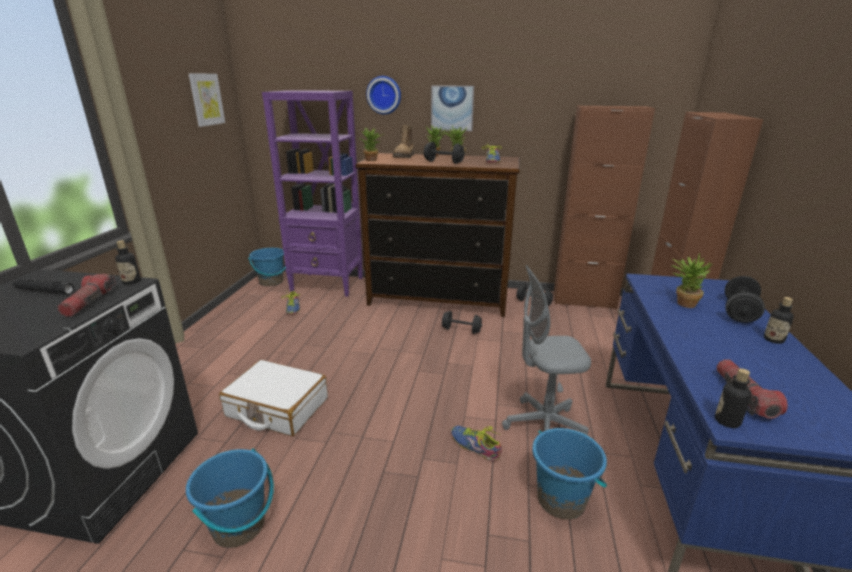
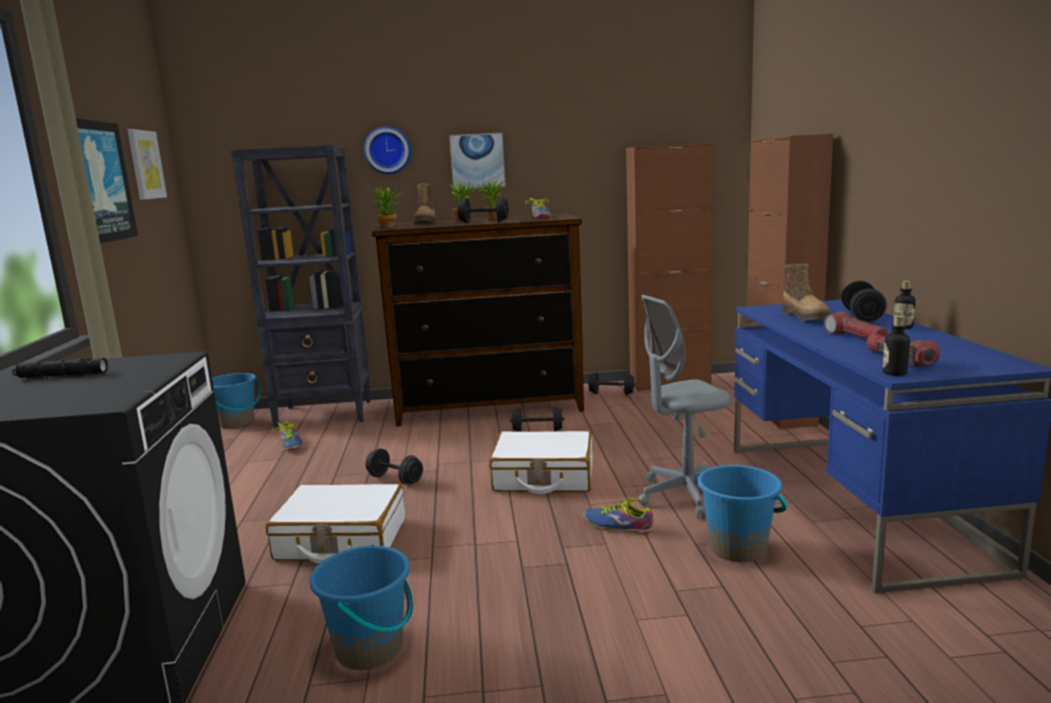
camera: 15 degrees left, 10 degrees down
flashlight [58,274,116,317] -> flashlight moved to [824,312,888,339]
bottle [115,240,141,284] -> none
purple bookcase [262,90,363,297] -> black bookcase [231,145,371,429]
potted plant [671,253,712,308] -> boot [782,264,831,321]
none -> picture [76,118,138,244]
none -> black dumbbell [366,449,423,485]
none -> white suitcase [489,431,592,494]

